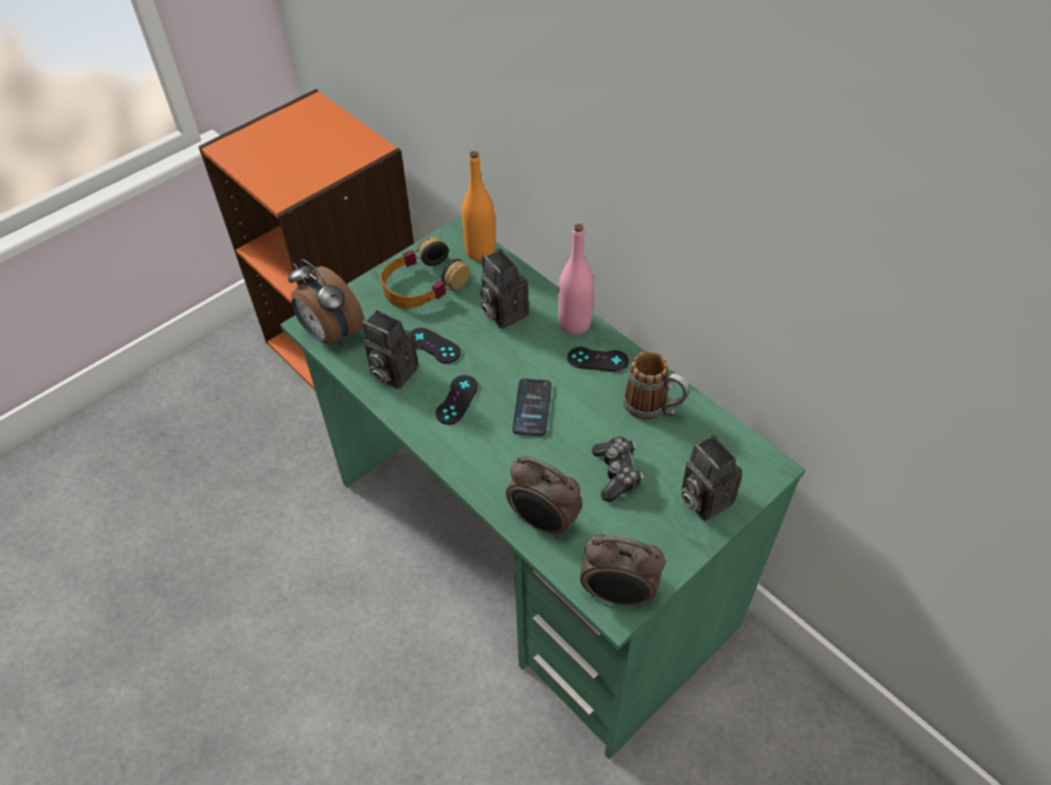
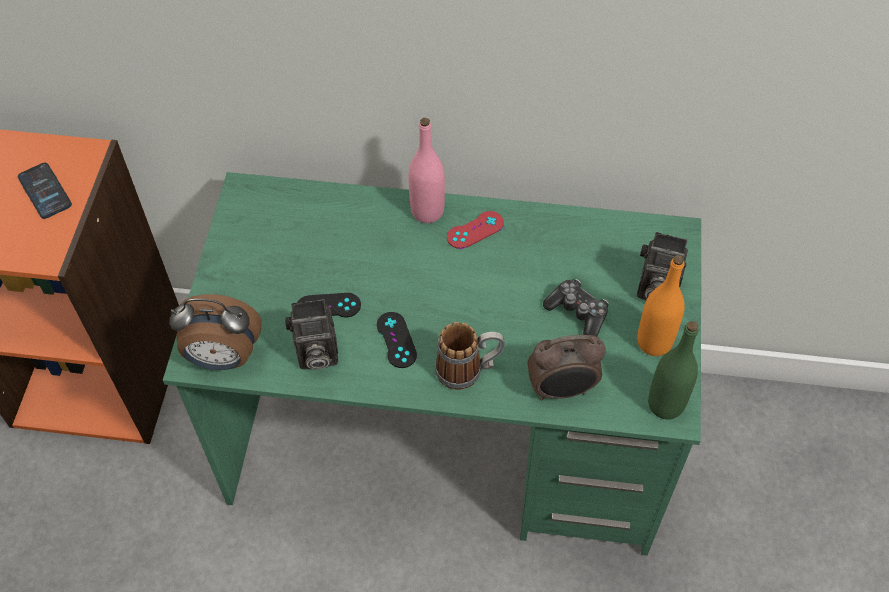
camera: 40 degrees left, 5 degrees up
headphones [380,237,470,309] -> none
orange bottle [462,151,496,261] -> orange bottle moved to [637,255,685,356]
camera [480,250,529,329] -> none
phone [513,379,552,436] -> phone moved to [18,163,72,219]
black game controller [567,347,629,372] -> red game controller [447,211,504,249]
alarm clock [580,534,665,608] -> green bottle [648,321,699,419]
mug [623,351,690,419] -> mug moved to [435,322,505,390]

